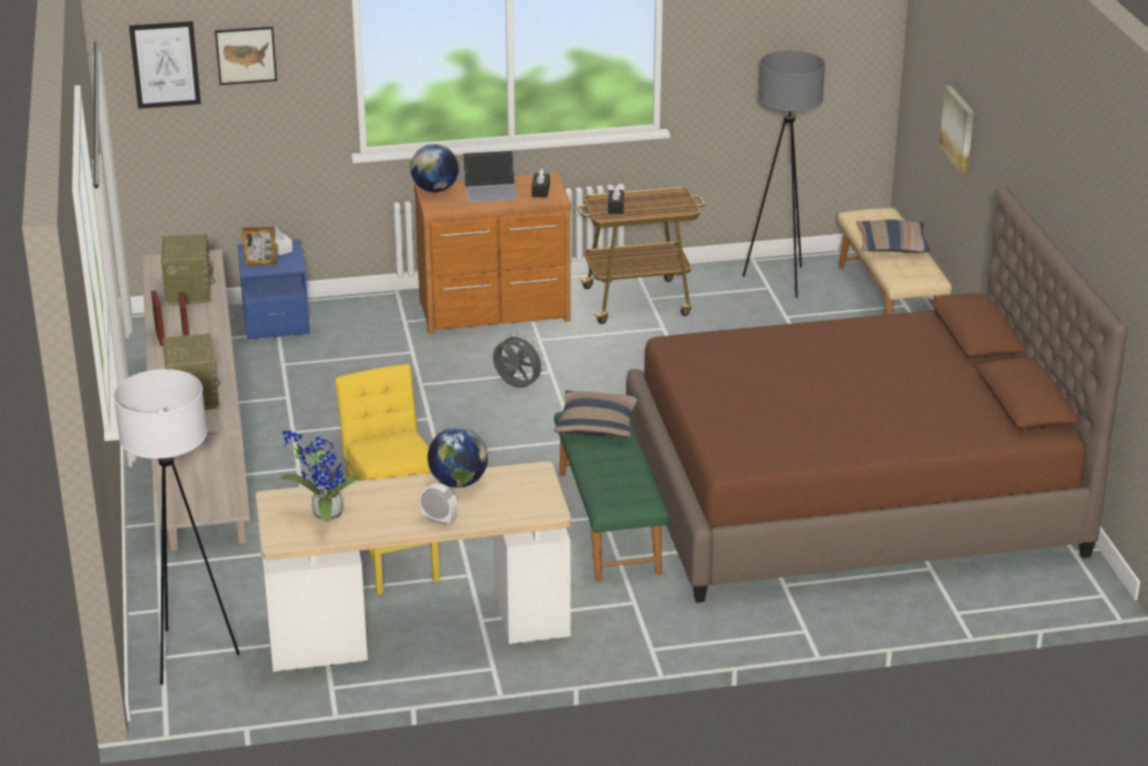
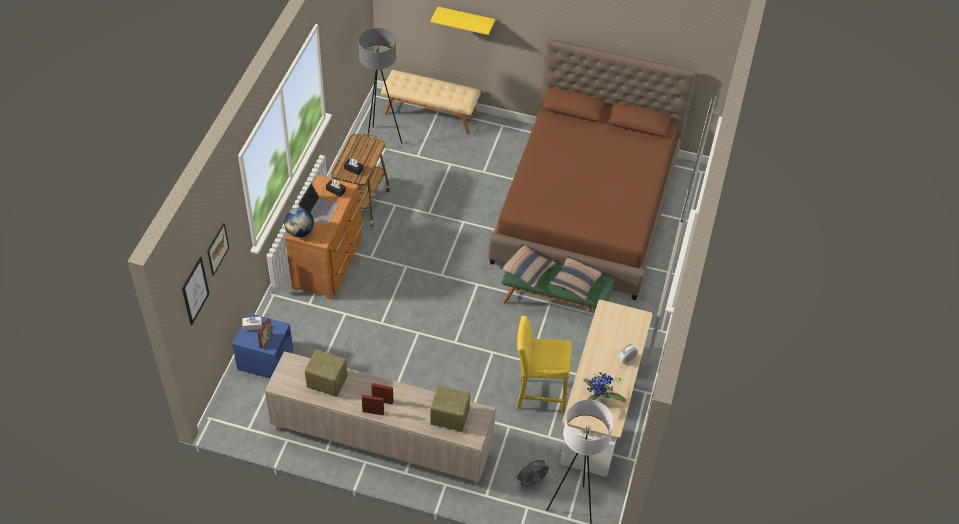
camera: 65 degrees left, 20 degrees up
globe [428,427,488,488] -> none
grey fan [493,333,546,388] -> grey fan moved to [514,457,549,487]
pillow [856,220,930,252] -> pillow moved to [549,256,603,300]
picture [939,85,974,174] -> yellow shelf [430,7,495,35]

